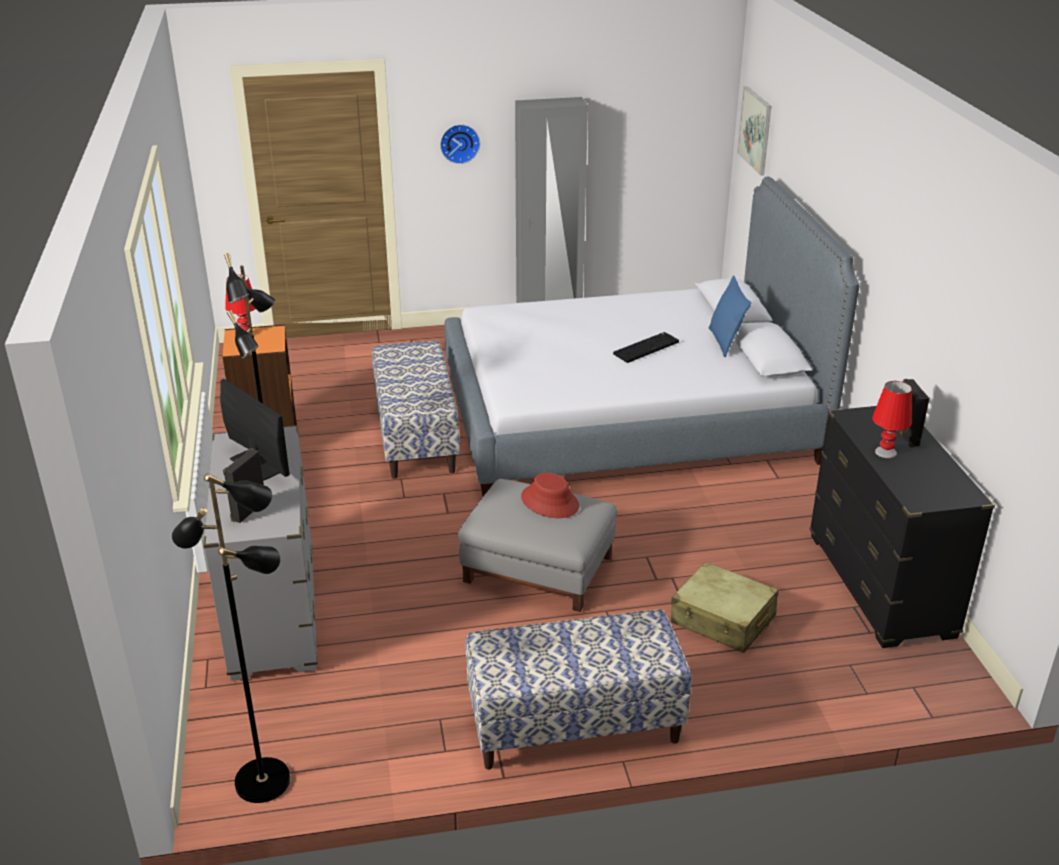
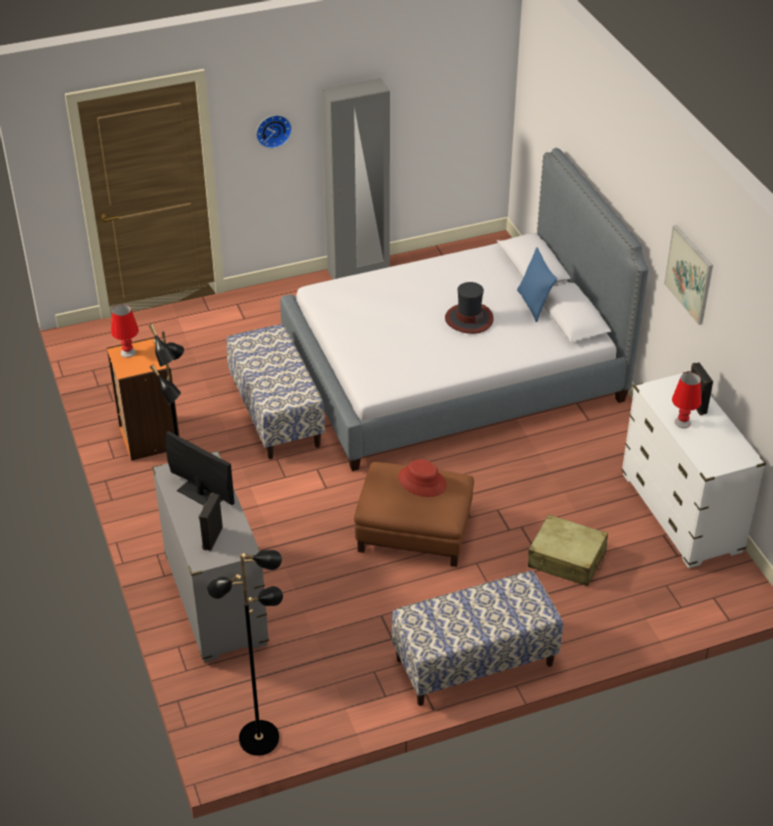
camera: 10 degrees left, 10 degrees up
grey ottoman [458,479,617,612] -> brown ottoman [354,462,474,567]
keyboard [613,332,679,363] -> hat [445,282,494,334]
picture [737,86,772,176] -> picture moved to [664,225,713,325]
black dresser [810,406,995,648] -> white dresser [622,371,766,568]

